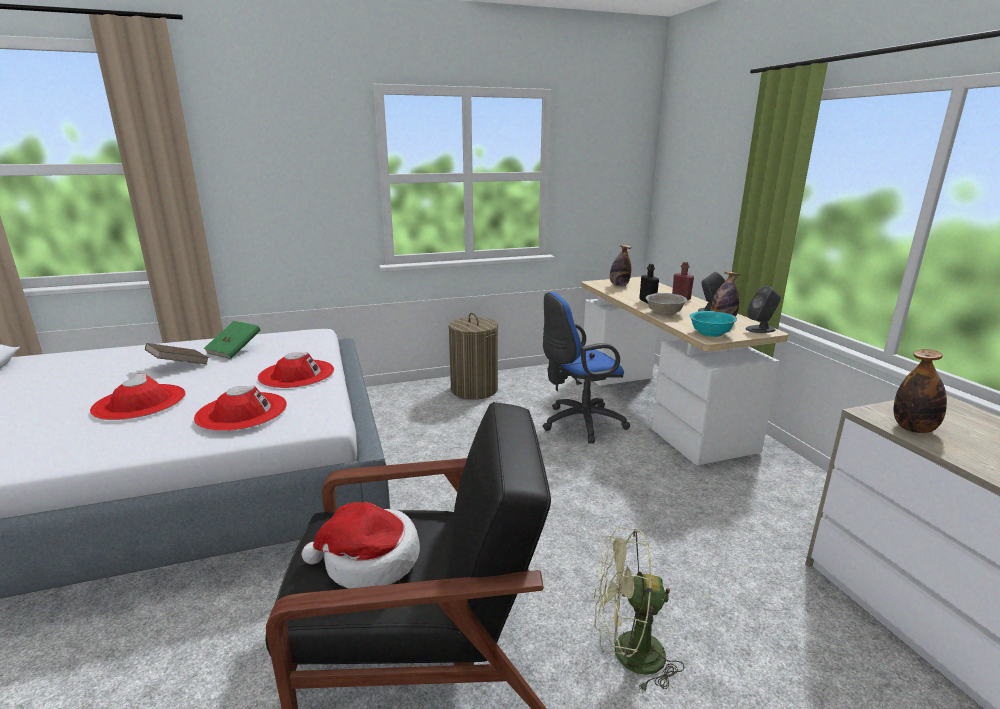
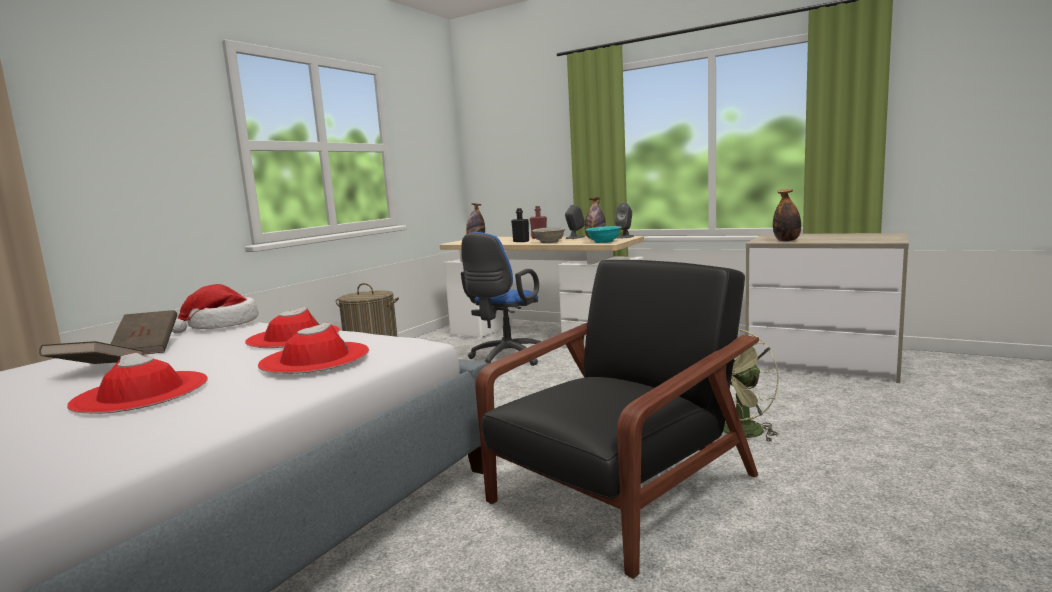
camera: 40 degrees left, 10 degrees down
green book [204,321,260,359] -> brown book [110,310,177,355]
hat [302,502,420,589] -> hat moved to [172,284,259,333]

